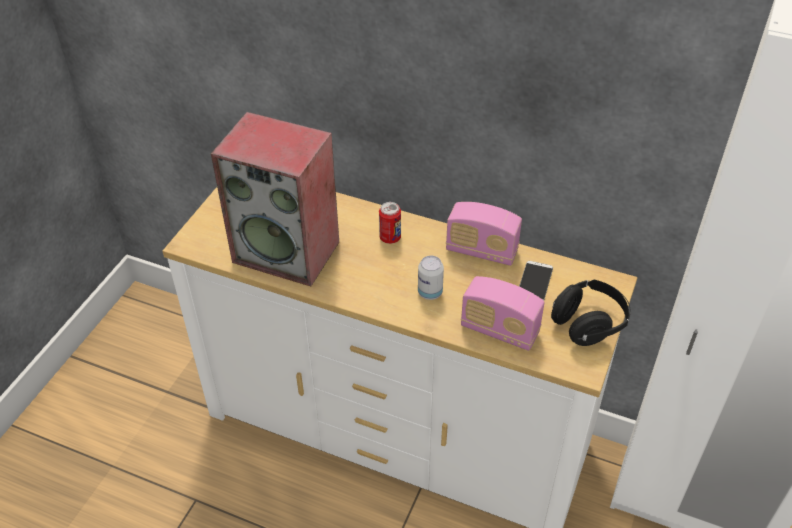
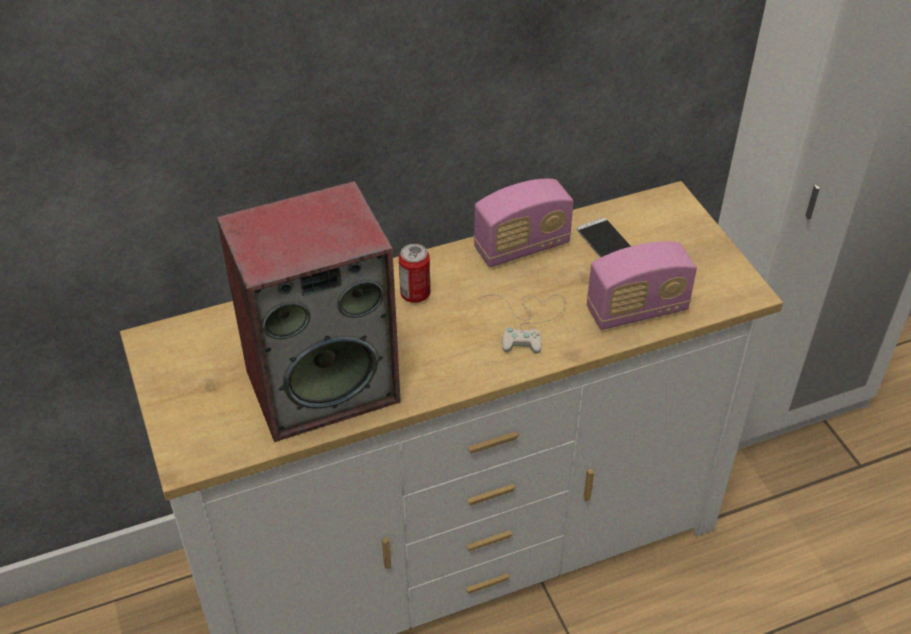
camera: 45 degrees left, 0 degrees up
can [418,256,444,300] -> white game controller [479,294,565,354]
black headphones [551,280,631,346] -> none

